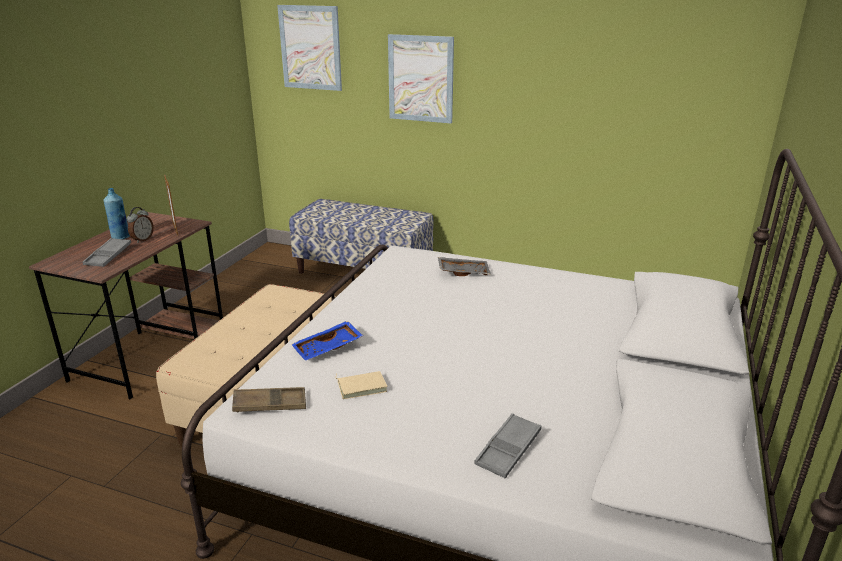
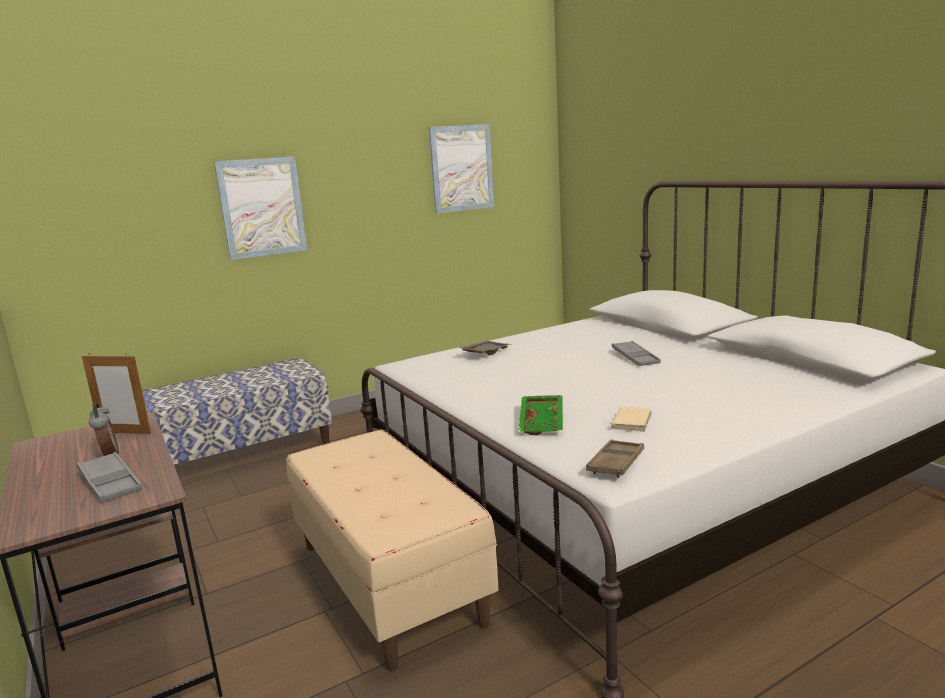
camera: 50 degrees left, 10 degrees down
blue bottle [103,188,130,239] -> none
picture [277,5,342,91] -> picture moved to [429,124,494,213]
blue tray [291,321,363,361] -> green tray [518,395,563,435]
grey tray [474,413,542,478] -> grey tray moved to [612,341,661,366]

